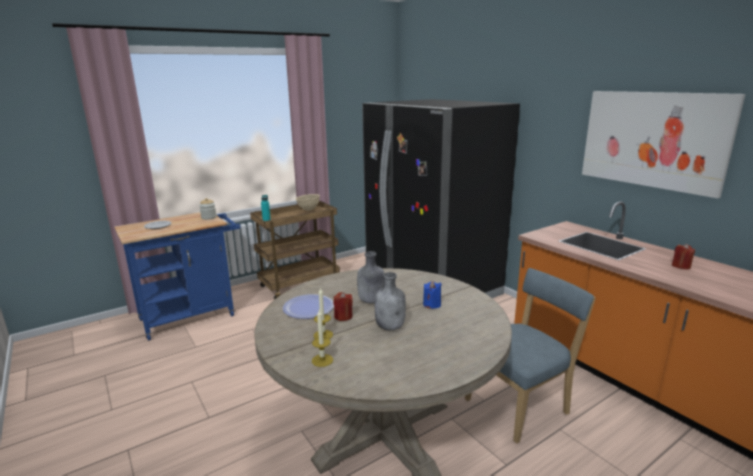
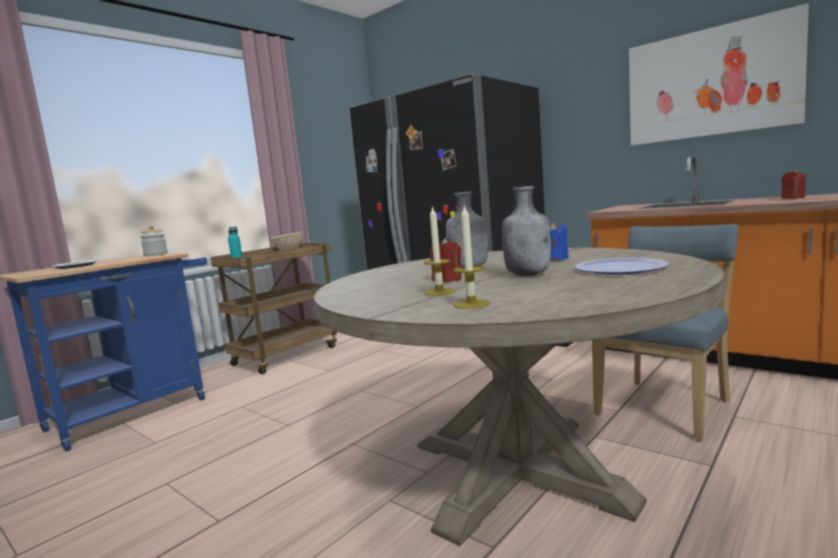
camera: 15 degrees left, 10 degrees down
plate [283,294,334,319] -> plate moved to [575,258,669,274]

